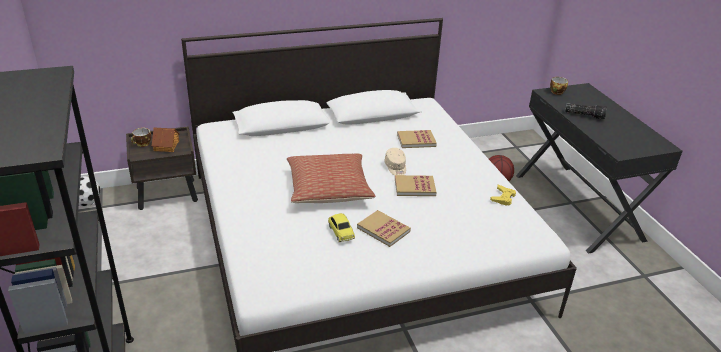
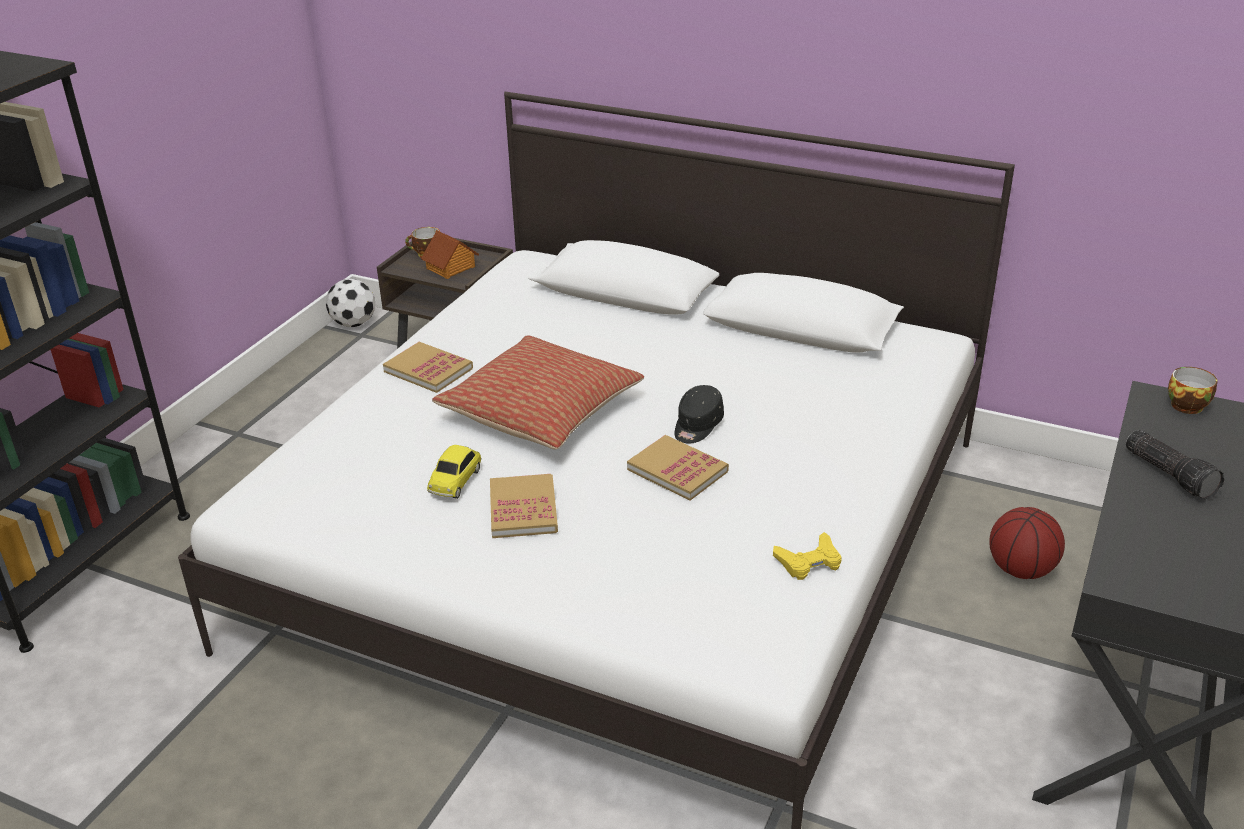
camera: 45 degrees right, 0 degrees up
beige cap [384,148,406,175] -> black cap [675,385,724,443]
book [397,130,437,148] -> book moved to [383,342,473,393]

